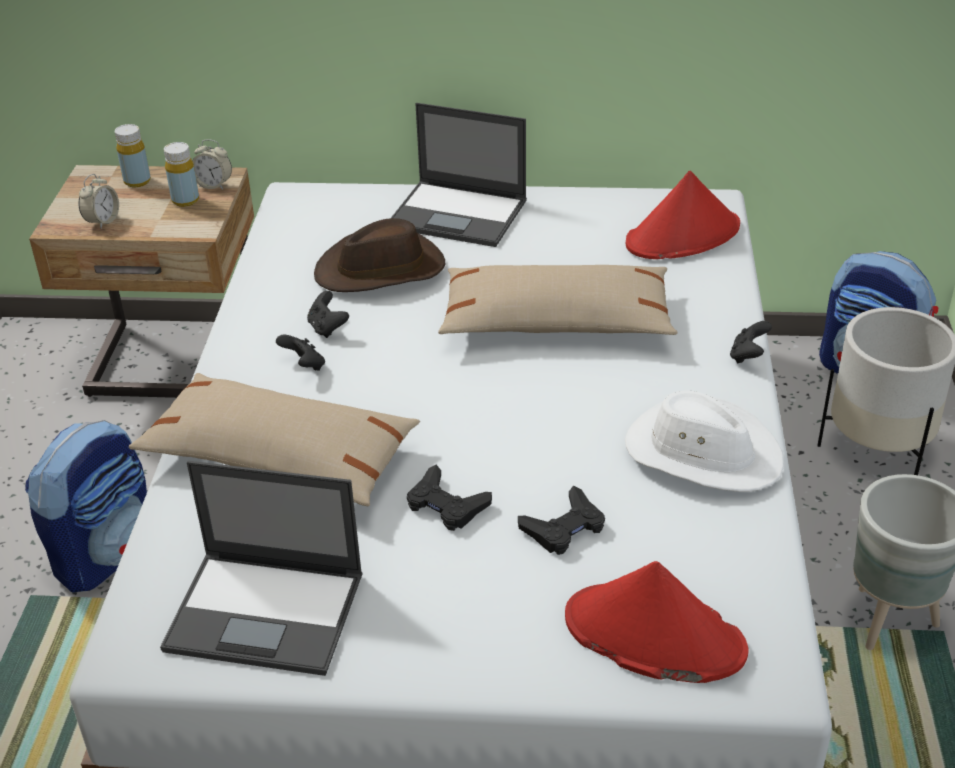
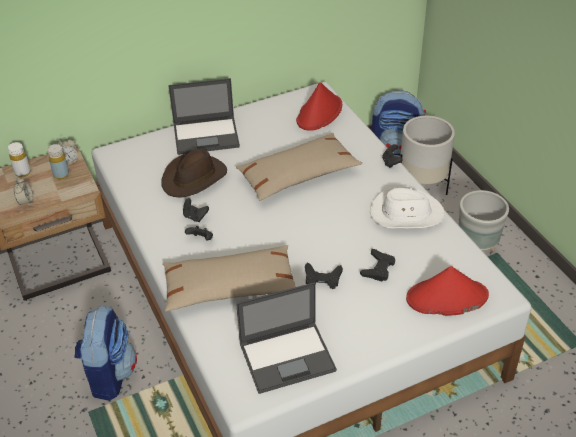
camera: 30 degrees left, 5 degrees up
yellow bottle [115,124,151,187] -> white bottle [8,142,31,177]

